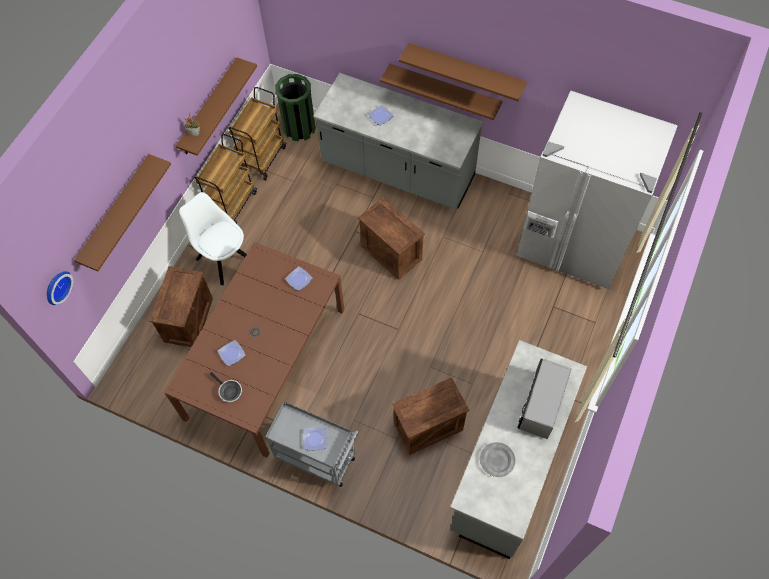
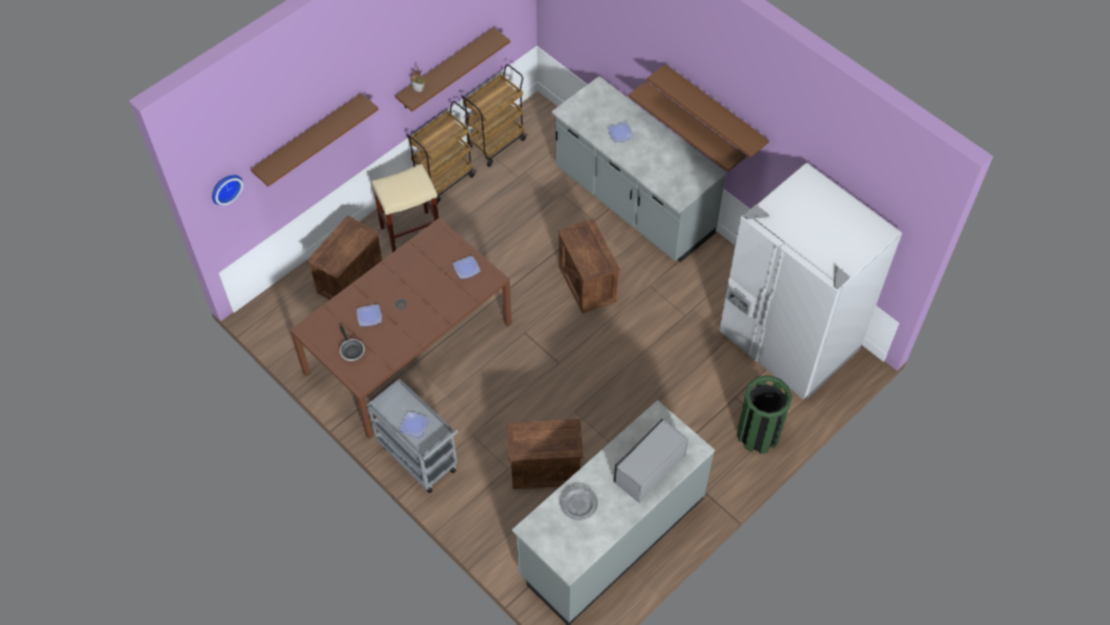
camera: 20 degrees right, 5 degrees down
white chair [179,192,247,285] -> beige stool [371,164,439,253]
green trash can [275,74,316,141] -> green trash can moved to [737,375,792,454]

